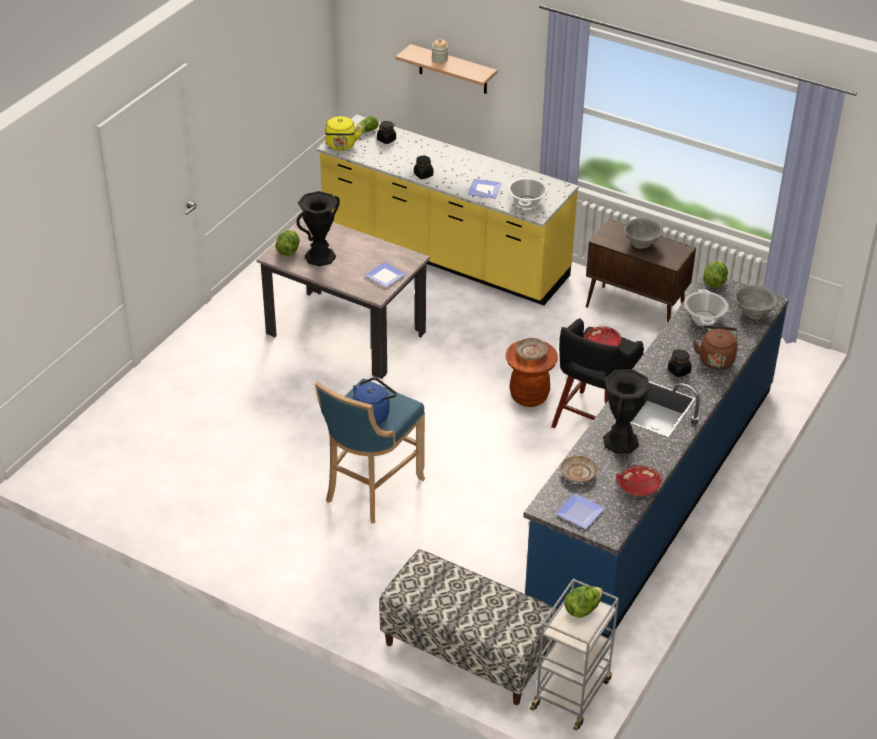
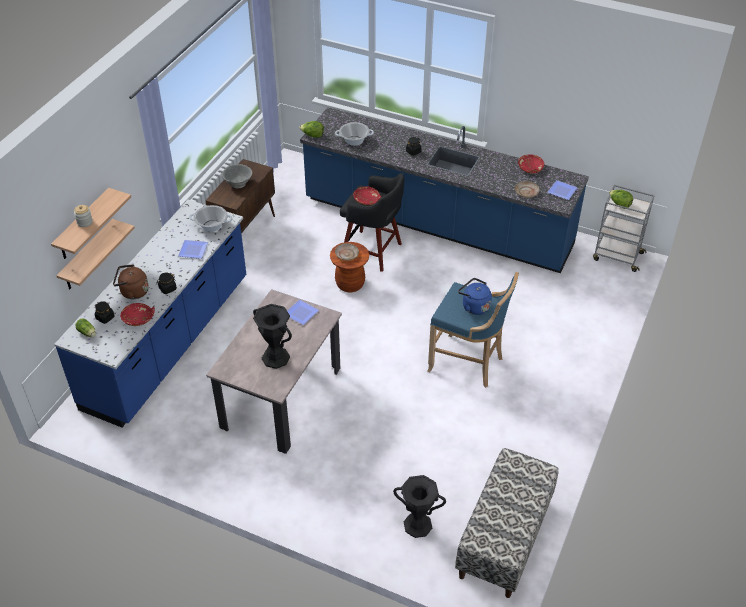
camera: 95 degrees left, 5 degrees up
lettuce [275,230,300,256] -> none
yellow counter [316,115,579,305] -> blue counter [54,200,246,427]
yellow kettle [325,116,363,150] -> none
bench [379,549,557,705] -> bench moved to [455,448,559,598]
black vase [603,369,650,454] -> black vase moved to [393,475,446,538]
brown kettle [693,325,738,370] -> brown kettle moved to [113,264,149,299]
grey bowl [735,285,777,319] -> none
none -> shelf [56,219,135,289]
none -> red bowl [120,303,155,326]

